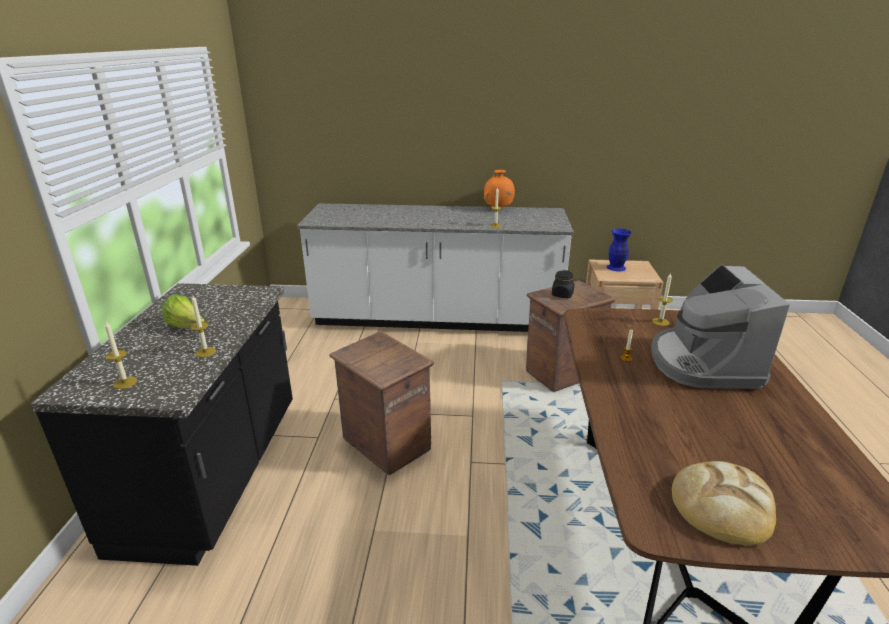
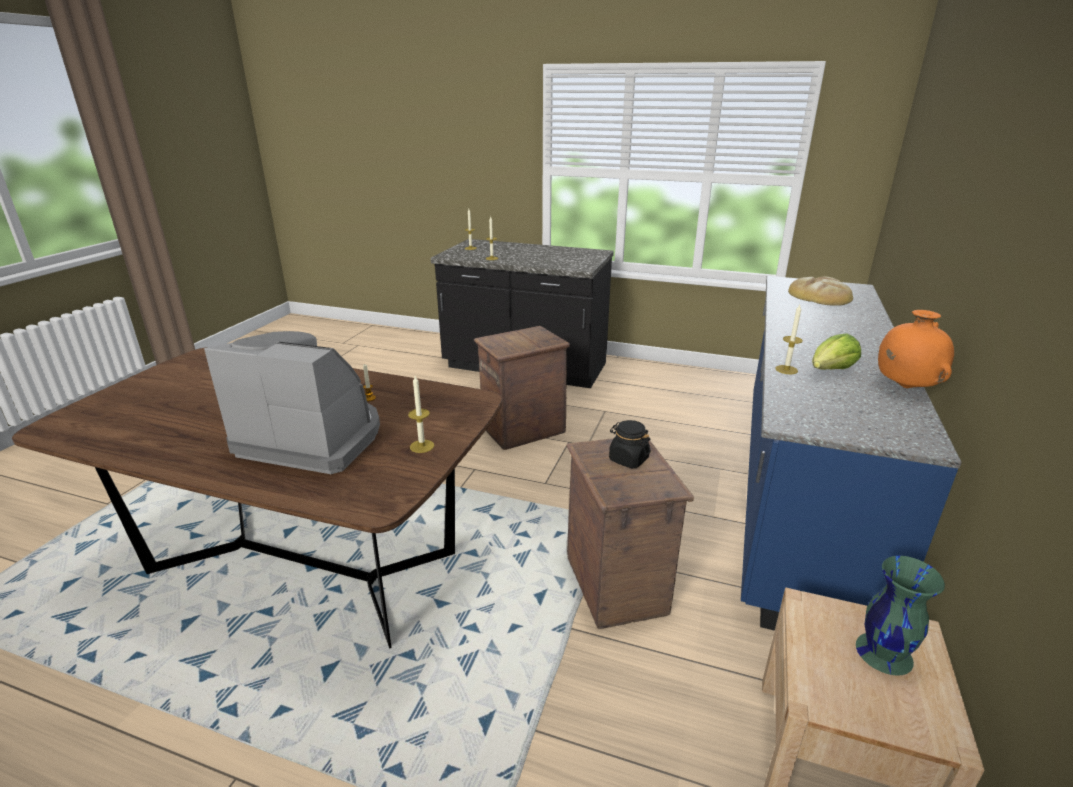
camera: 105 degrees right, 0 degrees up
lettuce [162,295,204,328] -> lettuce moved to [812,333,861,370]
white counter [297,203,574,332] -> blue counter [741,276,962,631]
blue vase [607,229,632,271] -> green vase [856,556,945,676]
bread [672,461,776,545] -> bread moved to [788,277,853,306]

